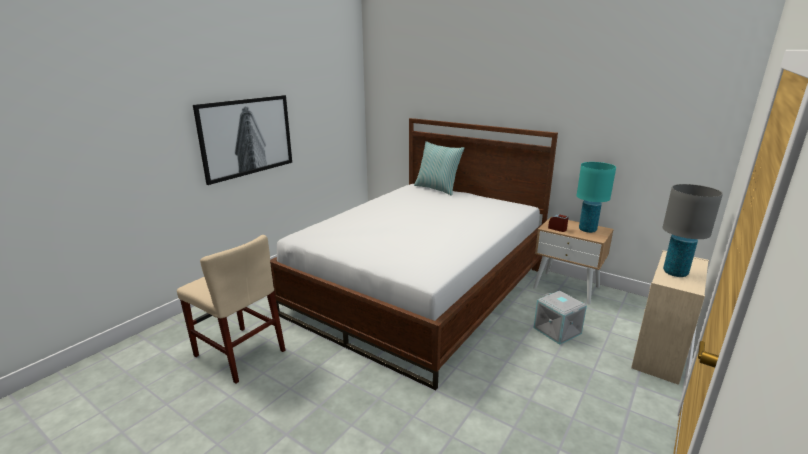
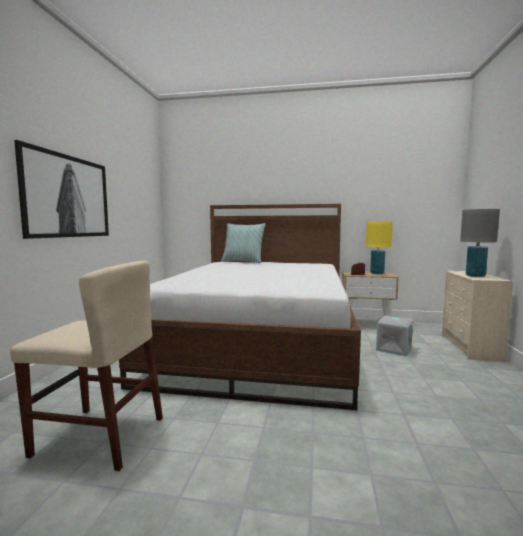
camera: 25 degrees left, 15 degrees down
turquoise table lamp [577,162,616,233] -> yellow table lamp [366,221,393,274]

